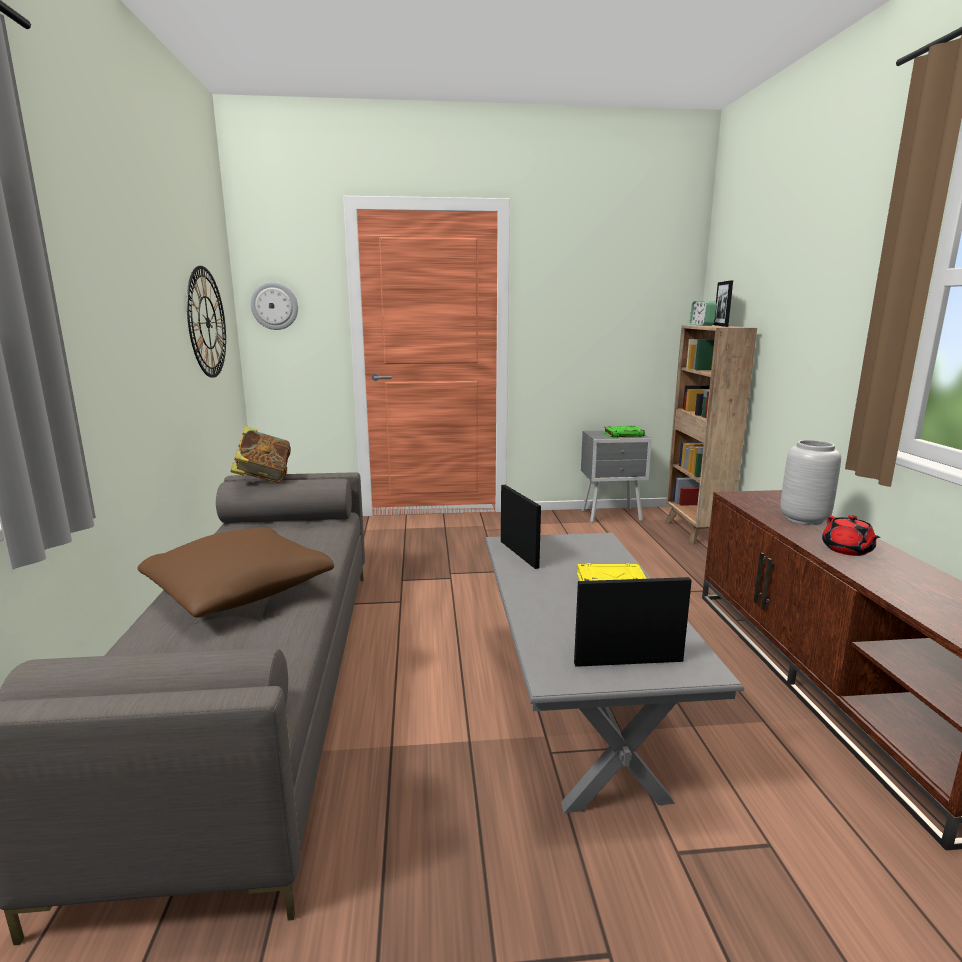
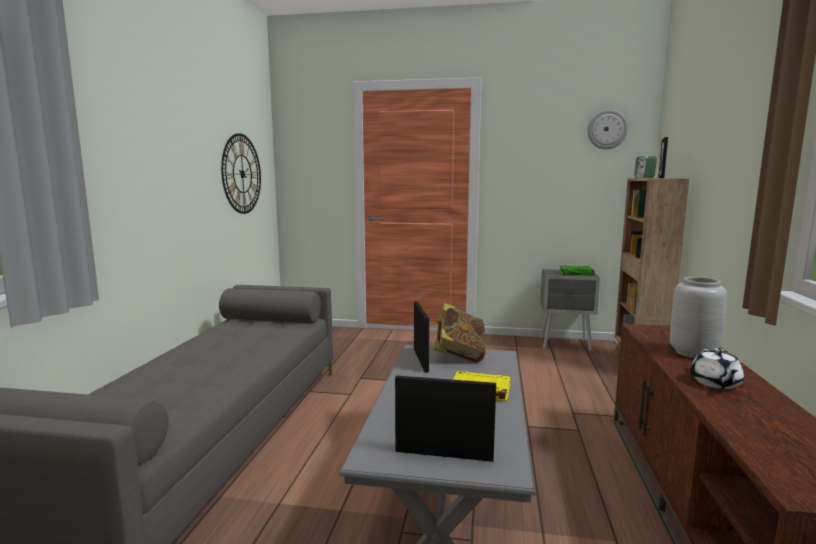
camera: 15 degrees right, 5 degrees down
brown pillow [138,527,334,618] -> none
book [230,426,291,483] -> book moved to [434,303,485,363]
wall clock [250,282,298,330] -> wall clock moved to [587,109,628,149]
red teapot [822,515,881,556] -> white teapot [690,348,744,389]

